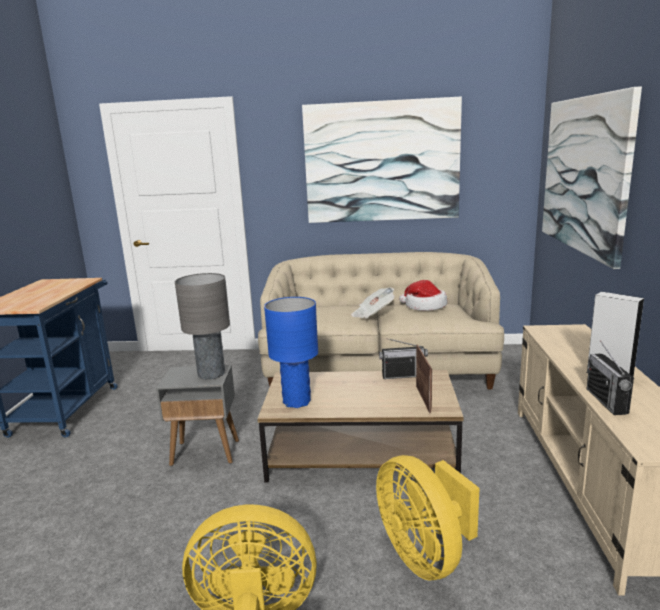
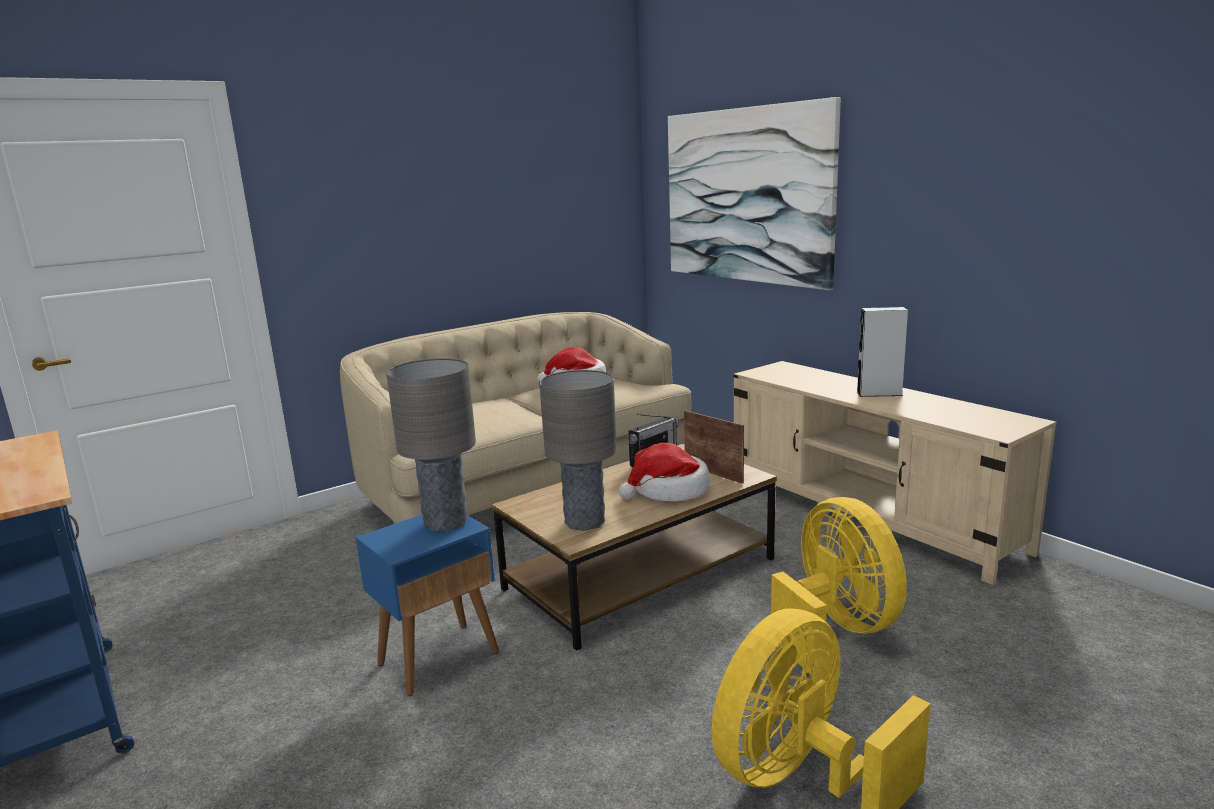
camera: 40 degrees left, 0 degrees up
grey side table [156,365,239,466] -> blue side table [356,515,499,696]
blue table lamp [264,297,318,408] -> grey table lamp [539,370,617,531]
picture [302,97,462,223] -> none
newspaper [351,287,395,319] -> none
yellow fan [376,455,480,581] -> yellow fan turned 135 degrees counterclockwise [771,497,907,674]
radio [587,340,634,415] -> none
none -> hat [619,443,710,501]

